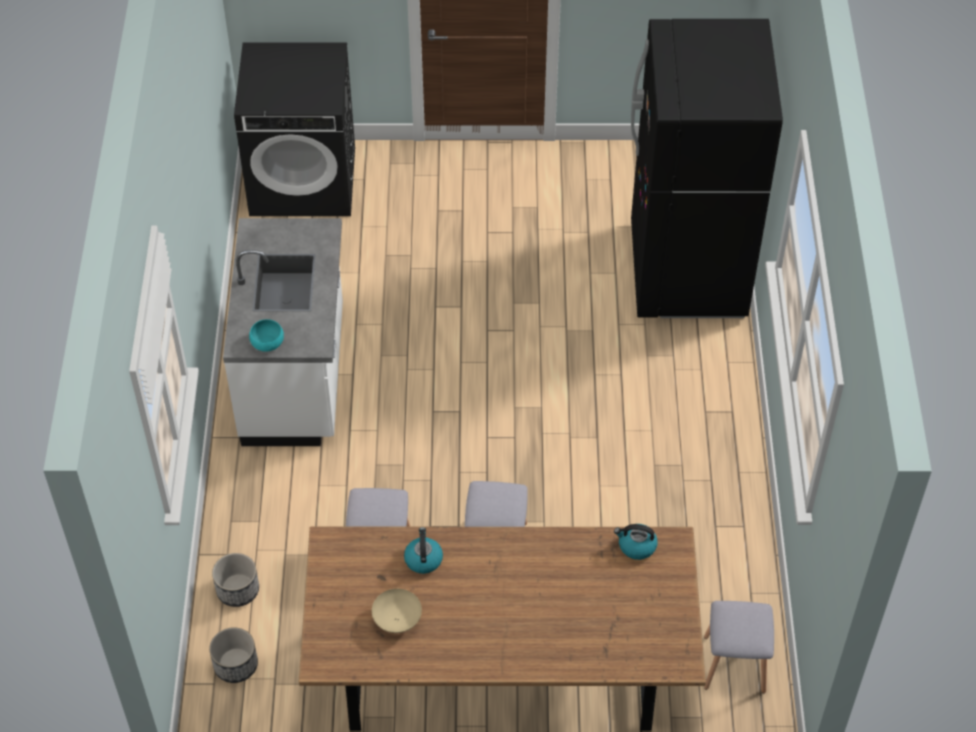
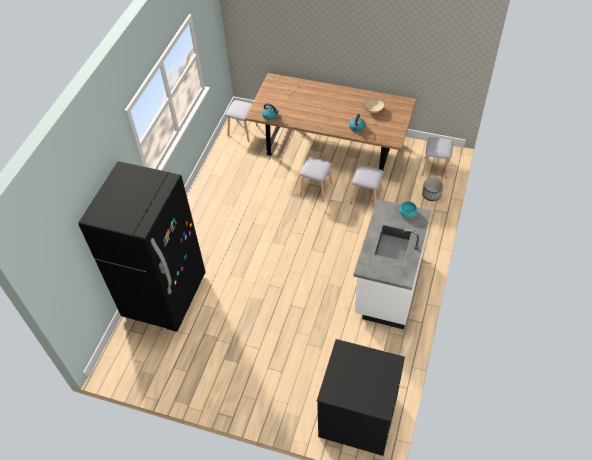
camera: 160 degrees left, 0 degrees up
planter [209,627,258,683] -> grey stool [422,137,453,179]

